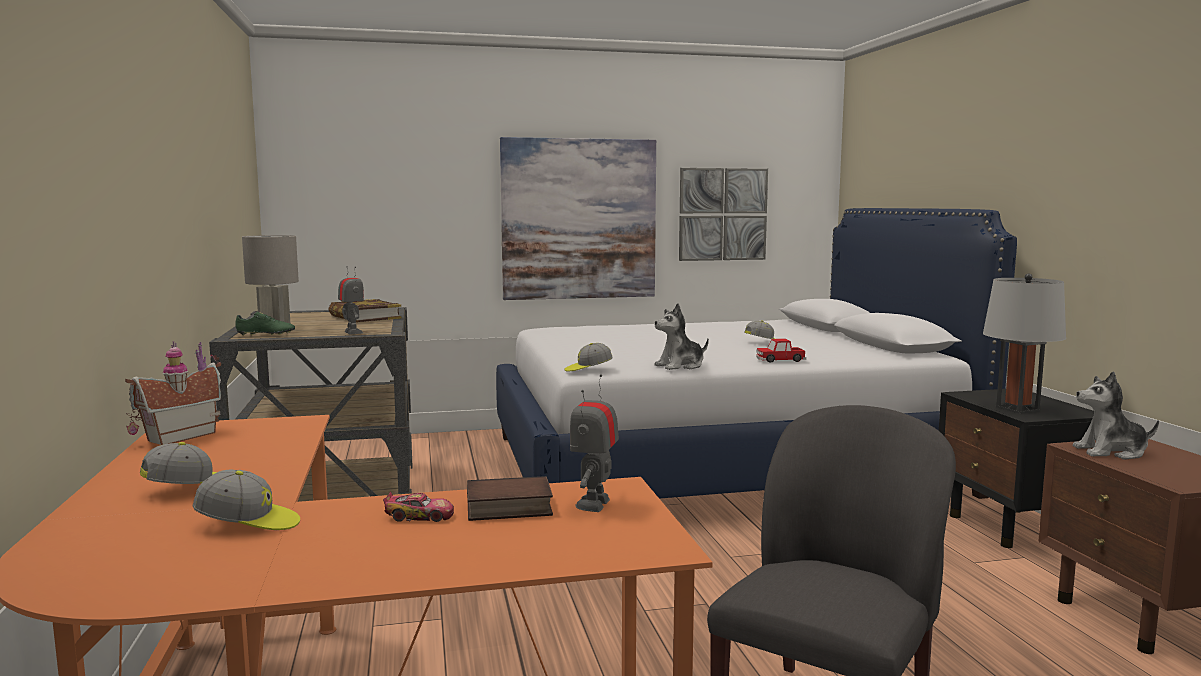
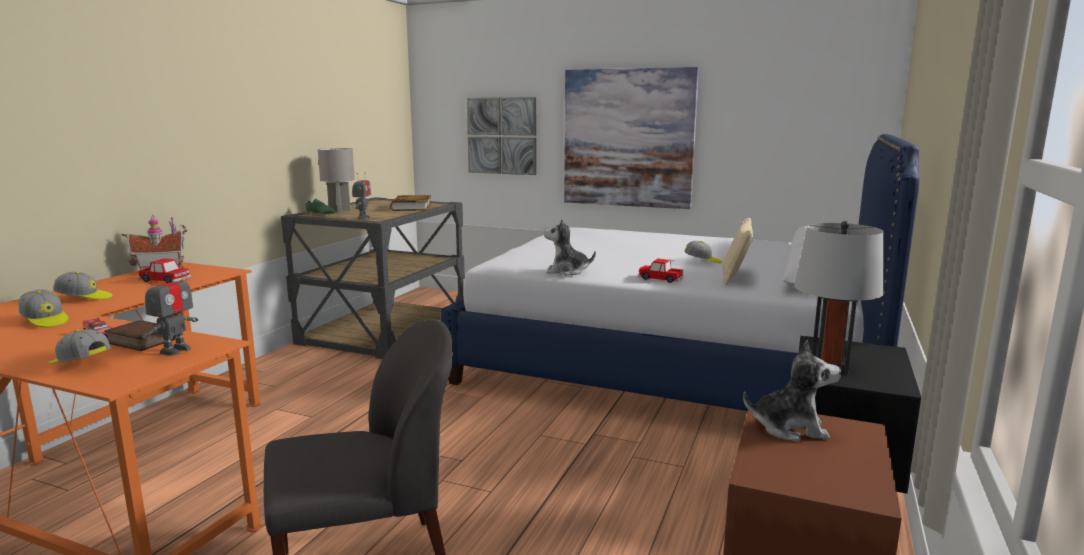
camera: 35 degrees right, 5 degrees up
cap [565,343,613,372] -> cap moved to [48,330,111,364]
toy robot [570,374,619,512] -> toy robot turned 150 degrees clockwise [142,266,198,355]
picture [679,168,768,261] -> picture moved to [466,97,536,175]
plush toy [1073,371,1159,459] -> plush toy turned 150 degrees clockwise [743,340,841,442]
none -> toy car [138,259,191,283]
none -> beige pillow [722,218,753,285]

